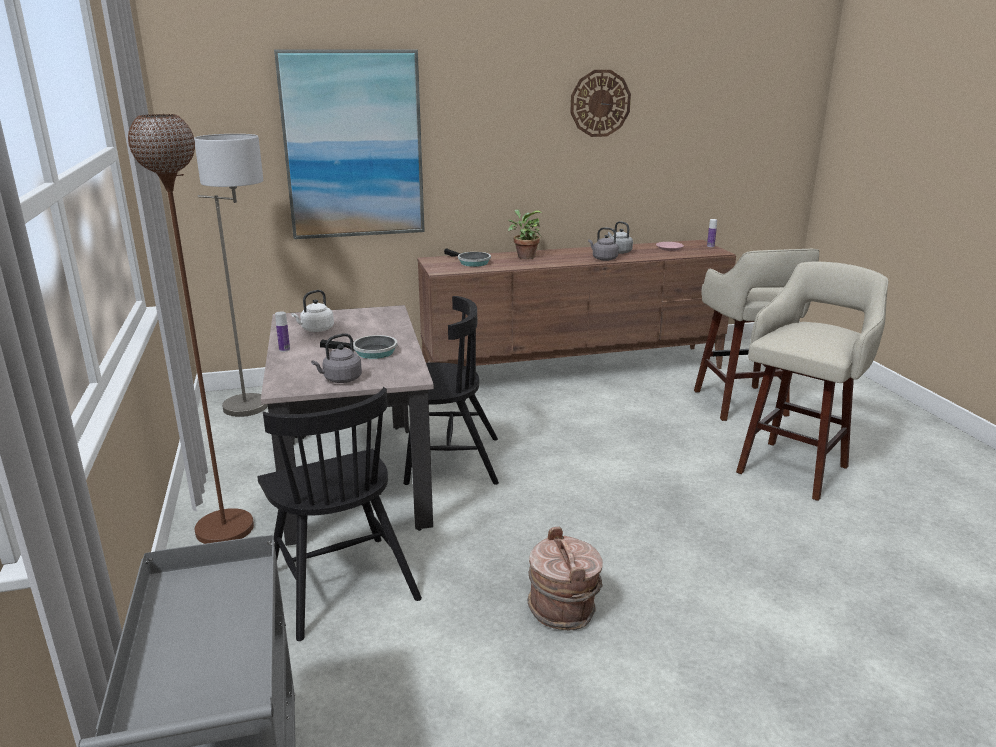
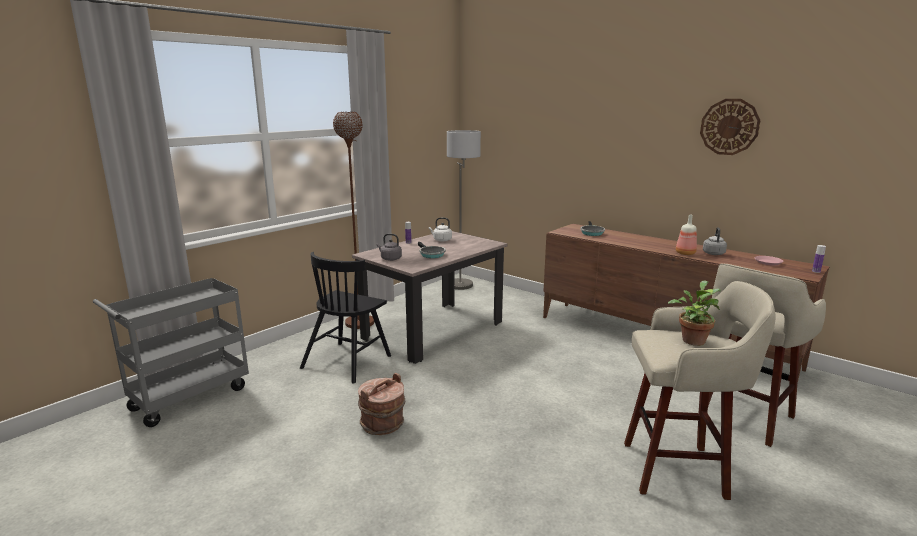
camera: 55 degrees right, 5 degrees down
picture [274,50,425,239] -> none
black chair [403,296,499,485] -> none
potted plant [508,209,543,259] -> potted plant moved to [668,280,721,346]
grey kettle [588,227,619,261] -> bottle [676,215,697,255]

